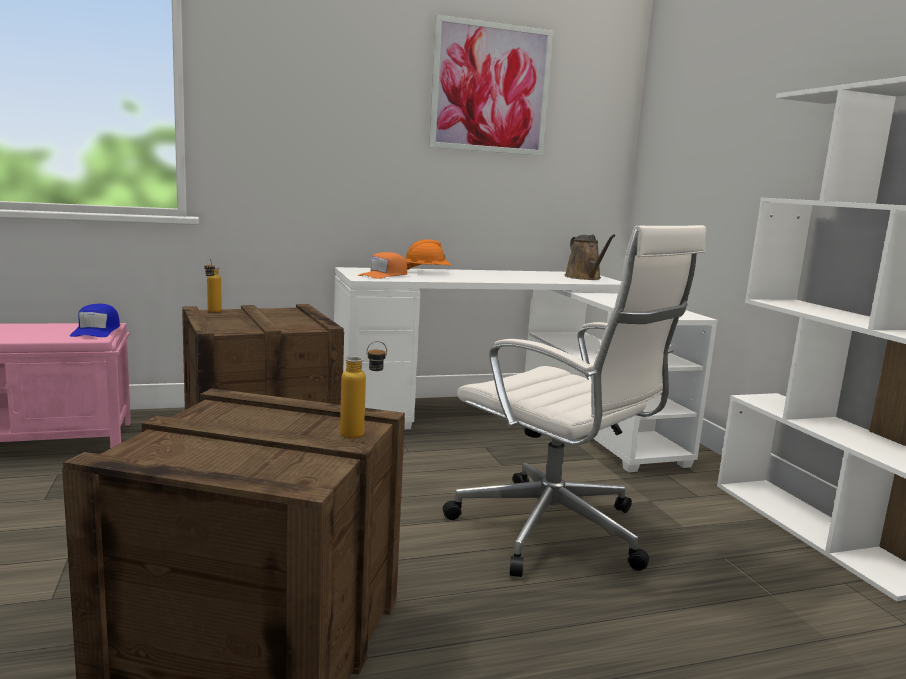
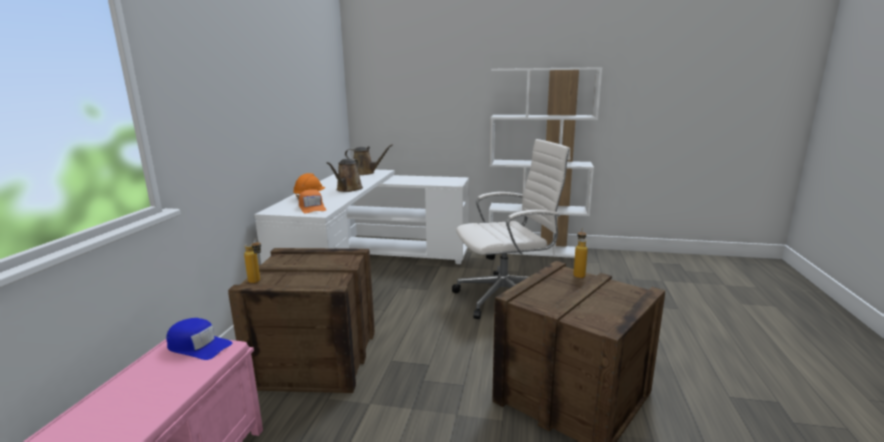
camera: 60 degrees left, 5 degrees up
picture [429,15,553,156] -> none
none -> brown watering can [327,159,363,192]

